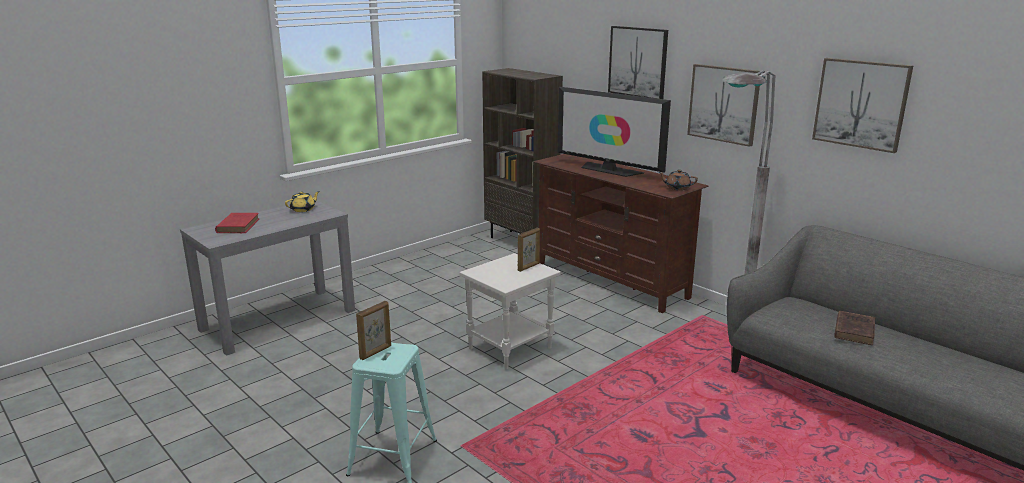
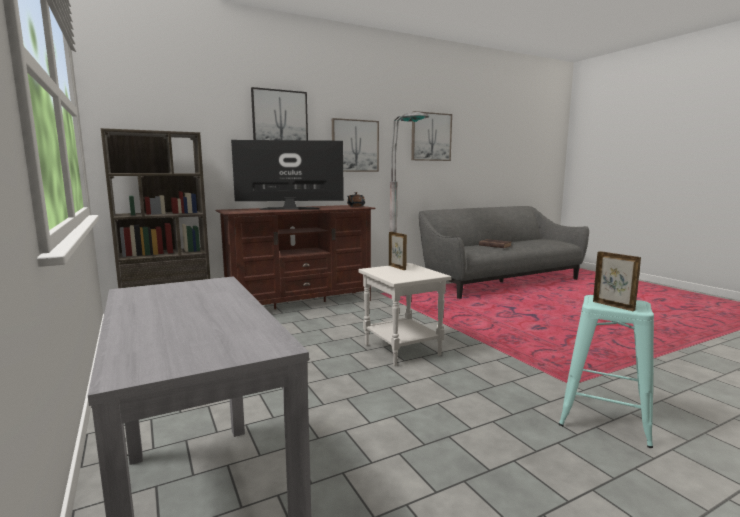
camera: 75 degrees left, 10 degrees down
red book [215,213,259,233] -> none
yellow teapot [285,191,320,212] -> none
television [558,87,671,177] -> television turned 150 degrees counterclockwise [231,140,344,210]

